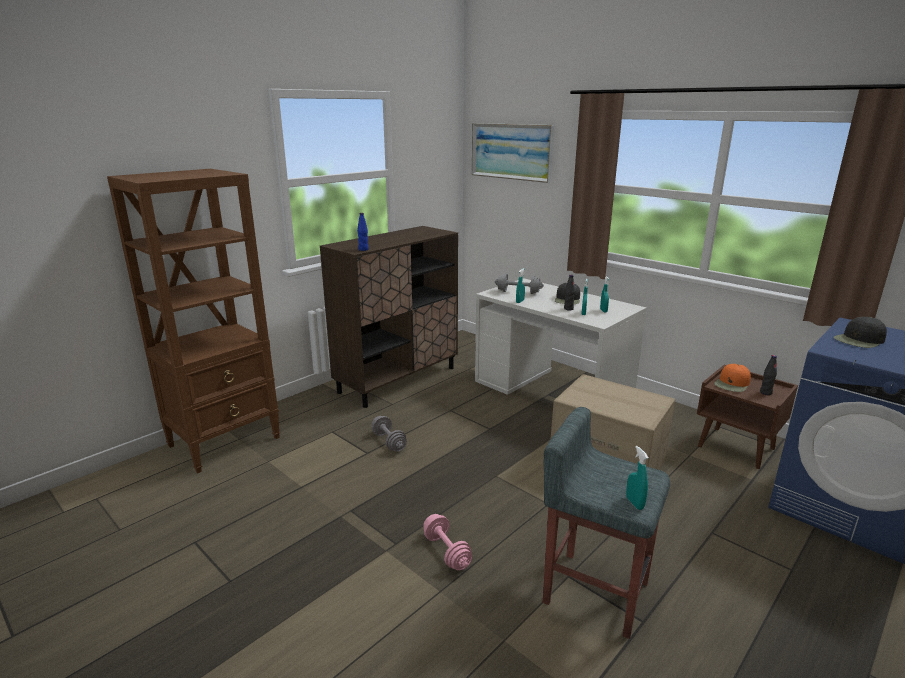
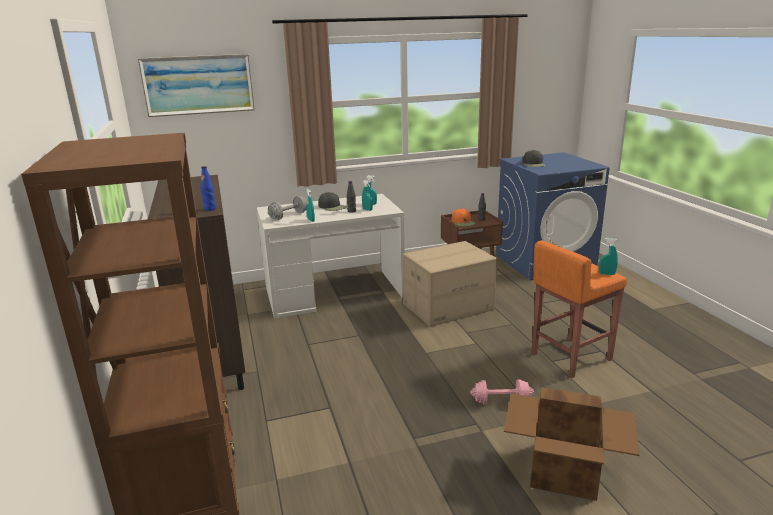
camera: 60 degrees left, 0 degrees up
grey dumbbell [372,416,407,452] -> none
grey stool [543,407,670,639] -> orange stool [532,240,627,378]
none -> cardboard box [504,387,640,501]

